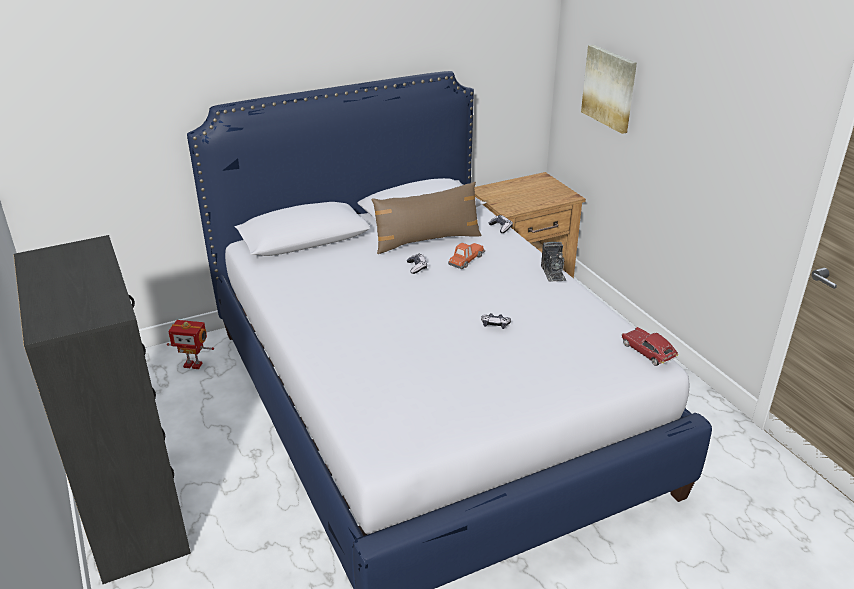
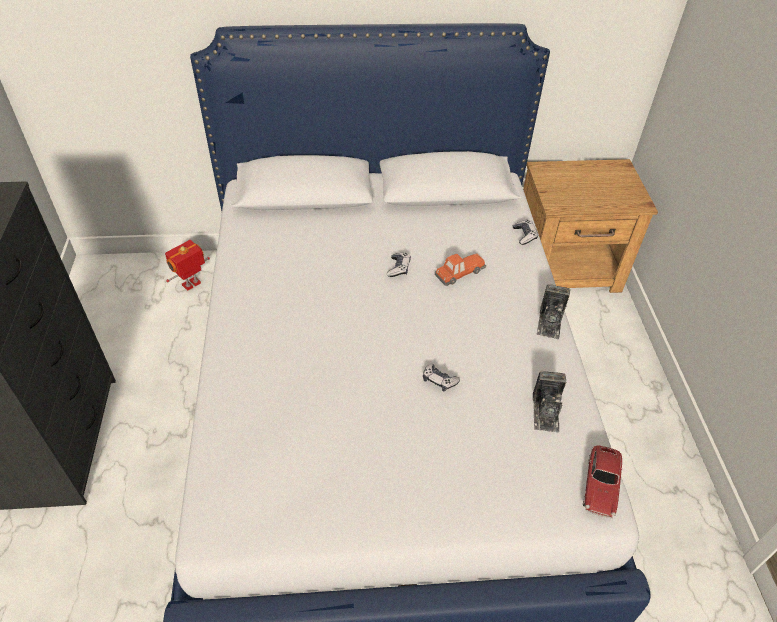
camera: 20 degrees right, 15 degrees up
toy robot [167,320,214,369] -> toy robot turned 105 degrees clockwise [165,240,210,291]
brown pillow [372,182,482,254] -> none
picture [581,45,637,134] -> none
toy car [622,327,678,366] -> toy car turned 150 degrees counterclockwise [583,445,622,518]
none -> camera [533,371,566,432]

